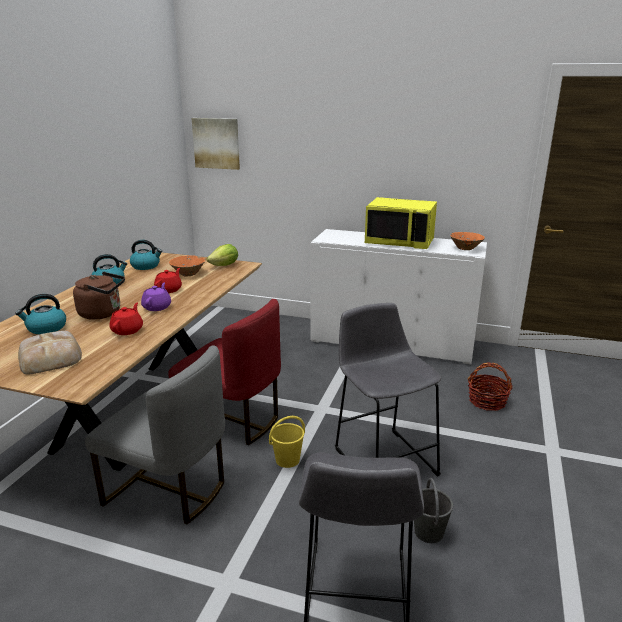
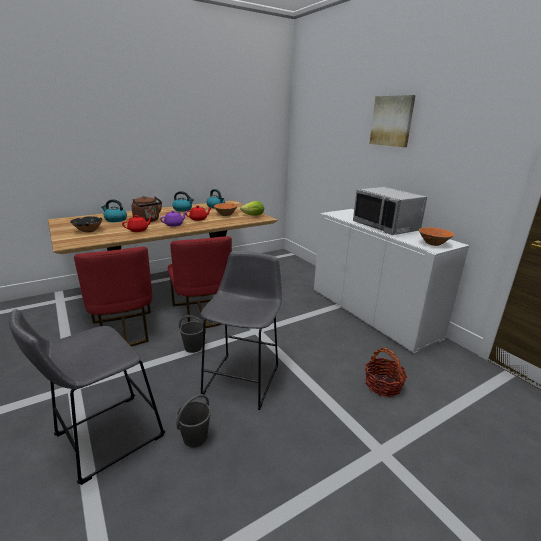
camera: 40 degrees right, 0 degrees up
bread [18,331,82,375] -> black bowl [70,216,103,233]
grey chair [85,345,225,524] -> red chair [74,247,152,347]
picture [191,118,240,170] -> picture moved to [369,95,416,147]
yellow bucket [269,416,305,468] -> grey bucket [179,315,206,353]
yellow microwave [365,197,437,249] -> grey microwave [353,187,427,235]

